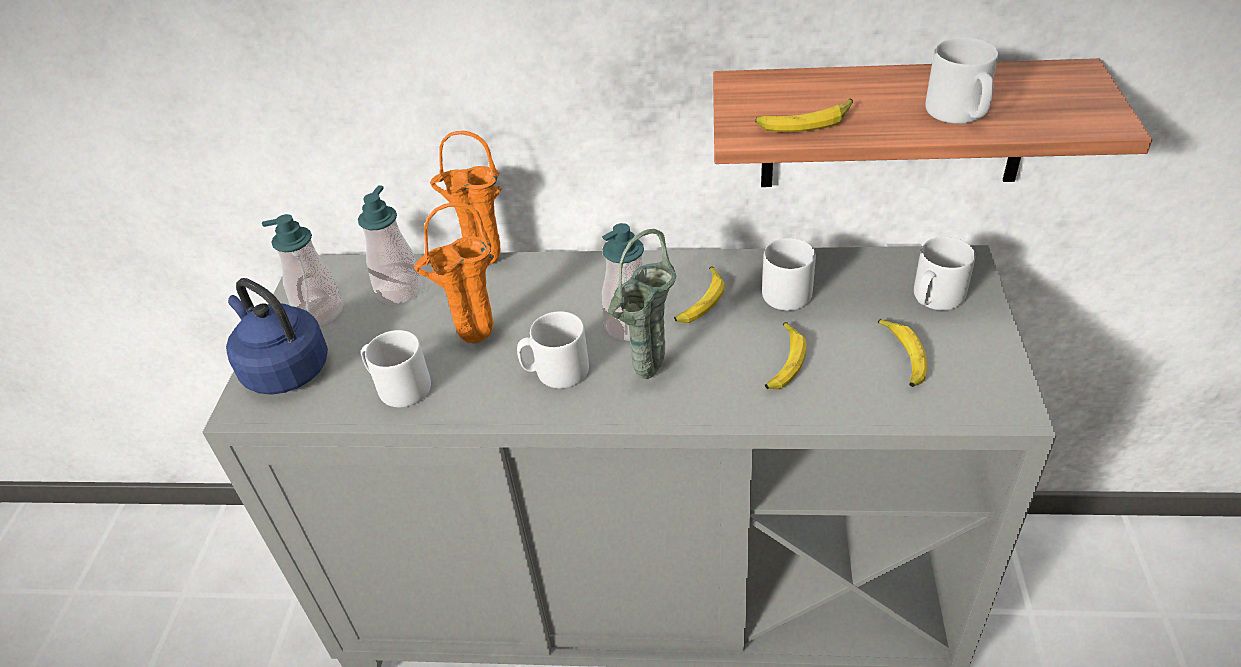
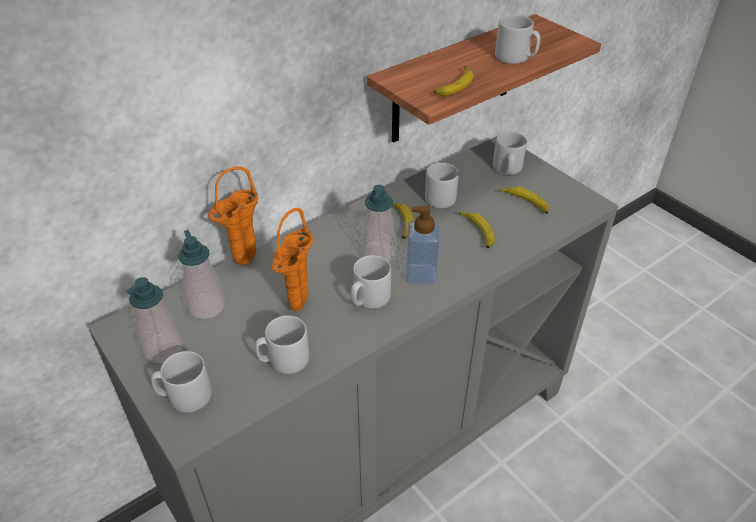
camera: 45 degrees left, 0 degrees up
blue kettle [226,278,328,395] -> grey mug [151,351,212,413]
green vase [608,229,676,379] -> soap dispenser [406,205,440,284]

